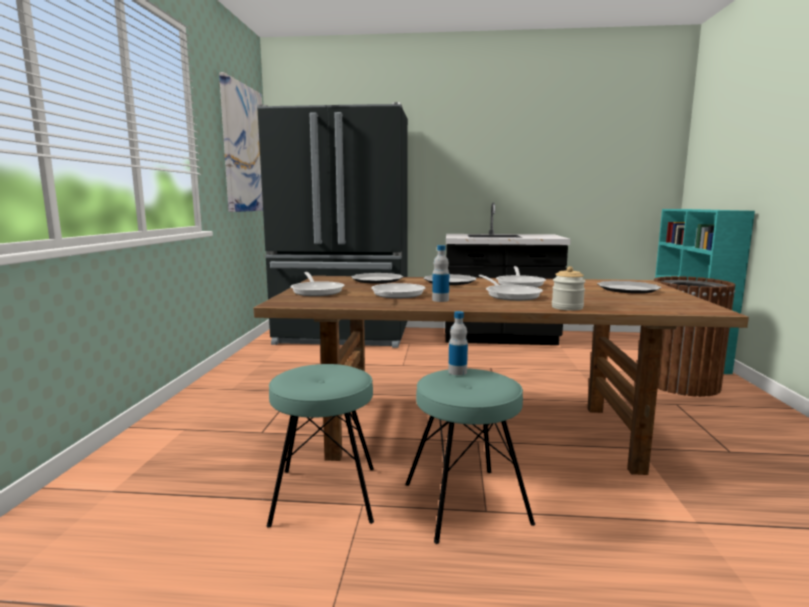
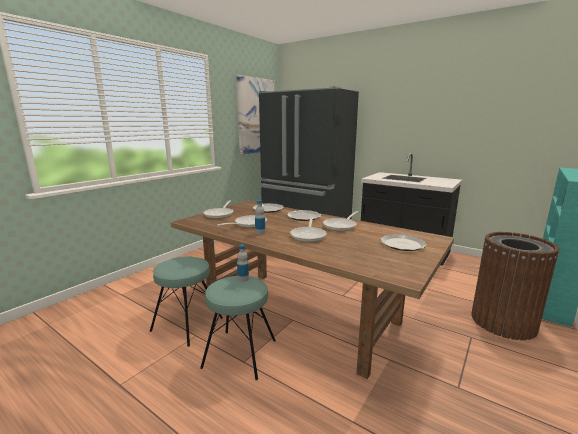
camera: 30 degrees right, 5 degrees up
jar [552,266,586,311] -> none

